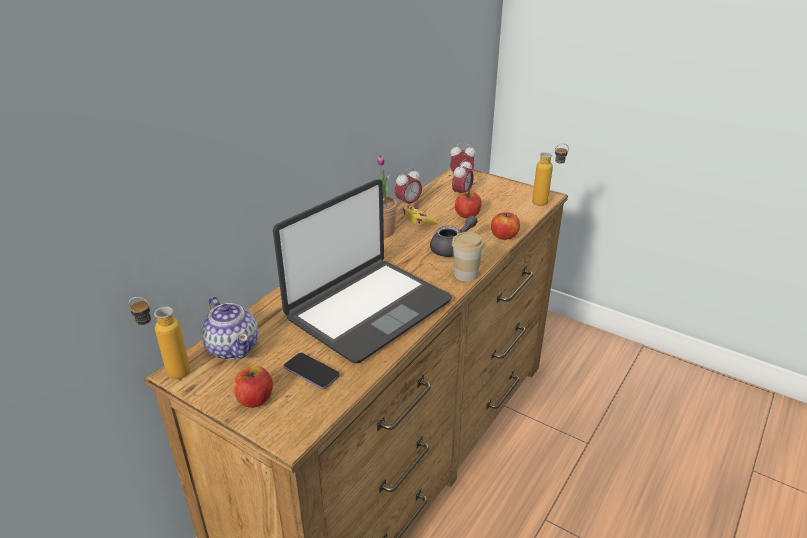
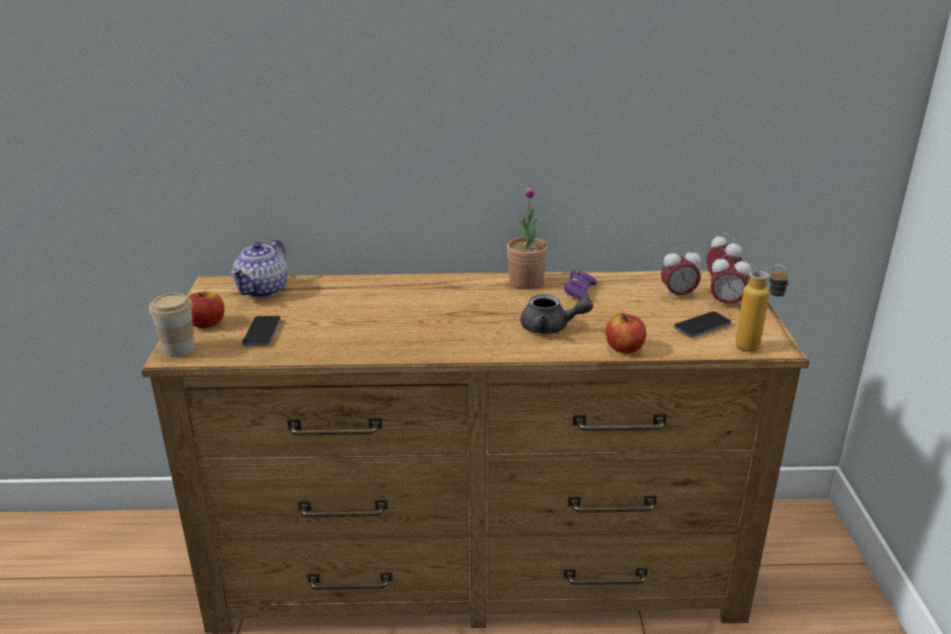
camera: 55 degrees right, 5 degrees down
bottle [129,297,190,379] -> none
laptop [273,179,452,364] -> none
alarm clock [395,168,422,208] -> alarm clock moved to [710,254,751,308]
yellow game controller [403,206,437,225] -> purple game controller [564,270,597,301]
cup [452,232,484,281] -> cup moved to [149,293,195,357]
apple [455,190,482,218] -> none
none -> phone [674,312,731,338]

